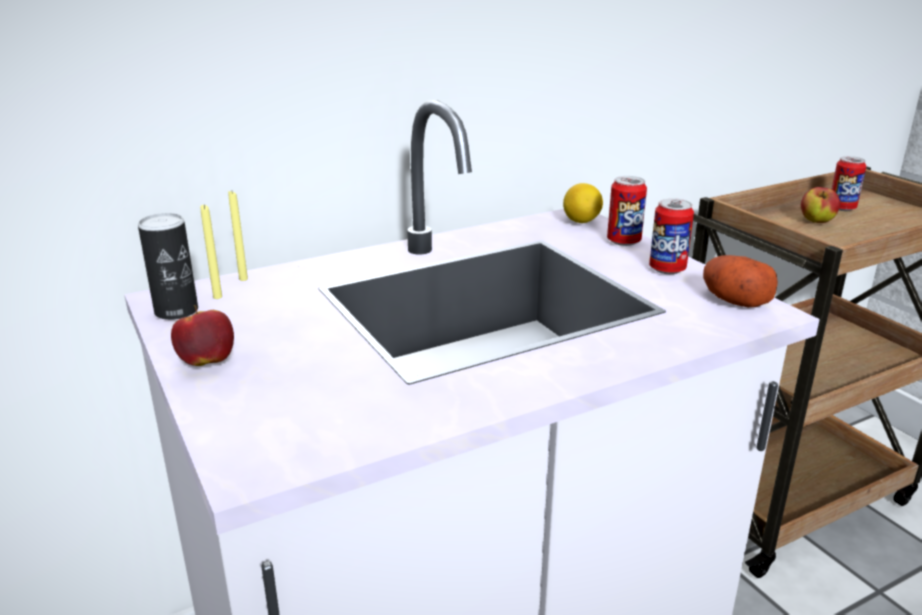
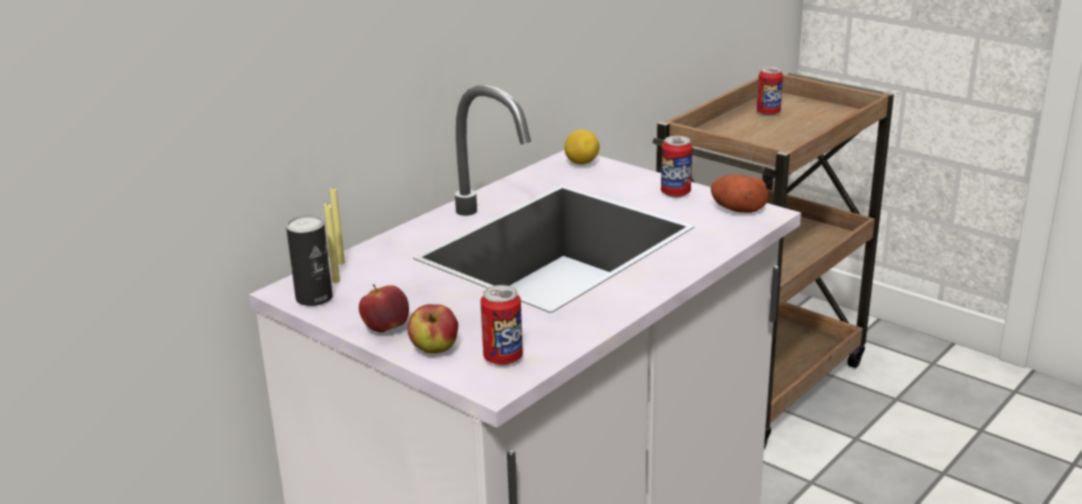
camera: 20 degrees left, 0 degrees up
can [607,176,647,246] -> can moved to [480,285,523,365]
apple [801,187,840,223] -> apple moved to [408,304,458,354]

